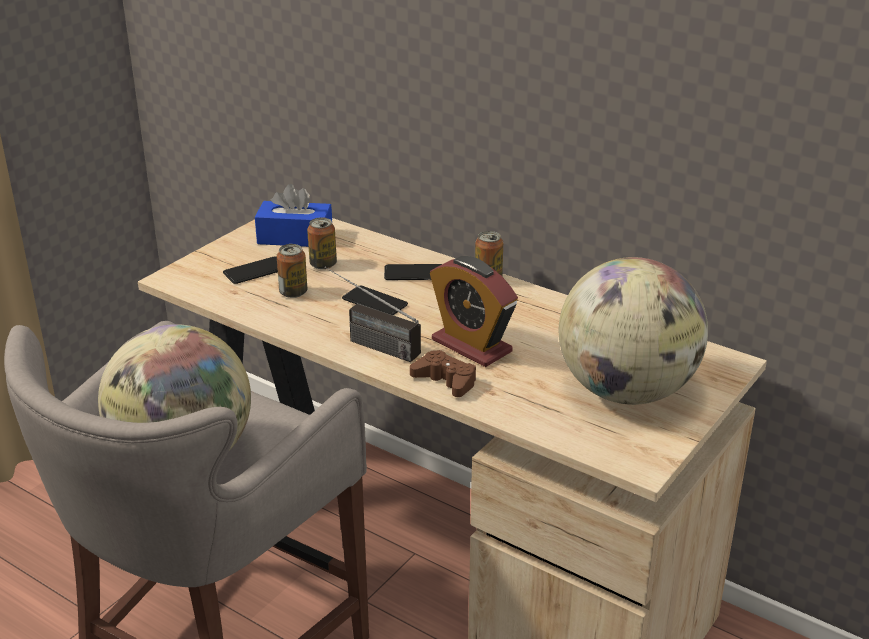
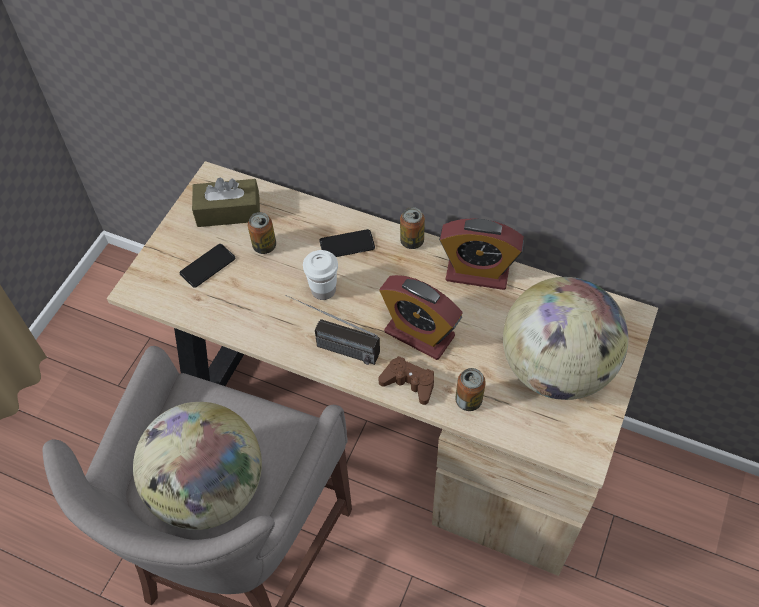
camera: 10 degrees left, 25 degrees up
blue tissue box [255,184,332,247] -> brown tissue box [192,178,260,227]
can [277,244,307,298] -> can moved to [455,368,486,411]
phone [342,286,408,315] -> white cup [303,250,338,300]
none -> alarm clock [439,218,524,290]

